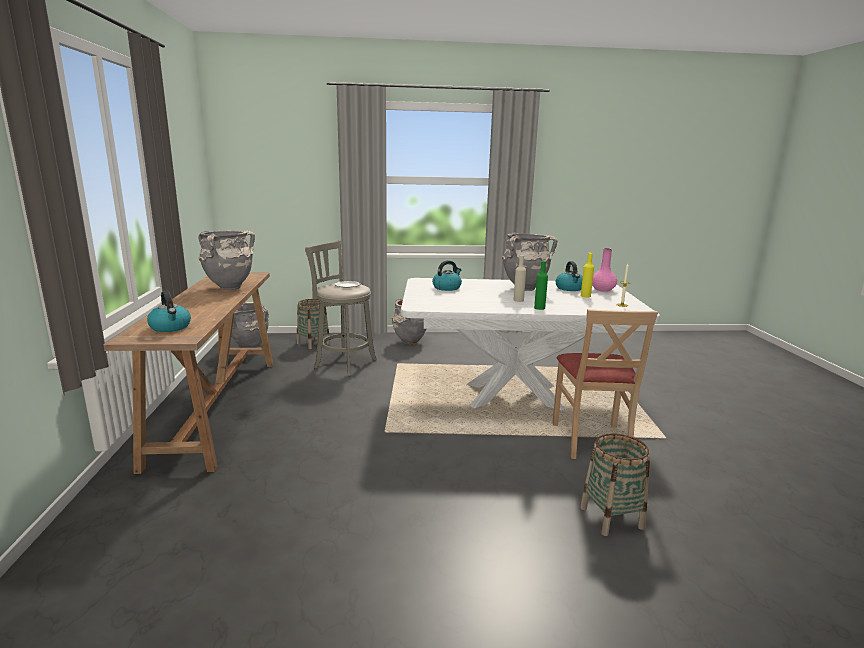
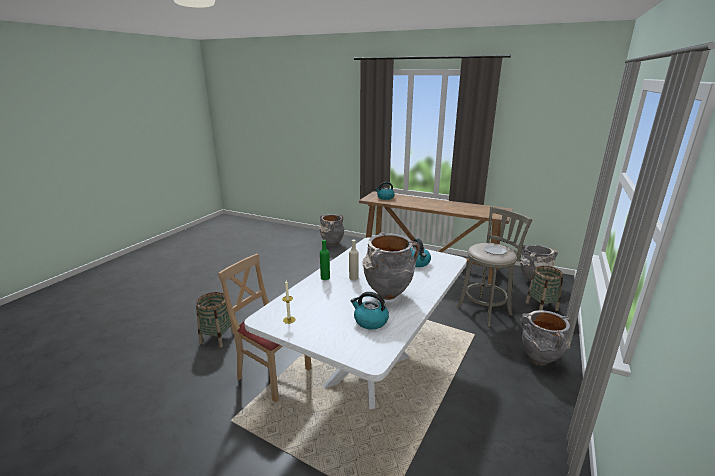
camera: 120 degrees right, 5 degrees up
grey vase [198,230,255,290] -> grey vase moved to [319,214,345,246]
yellow bottle [581,253,594,297] -> none
pink vase [592,248,617,292] -> none

